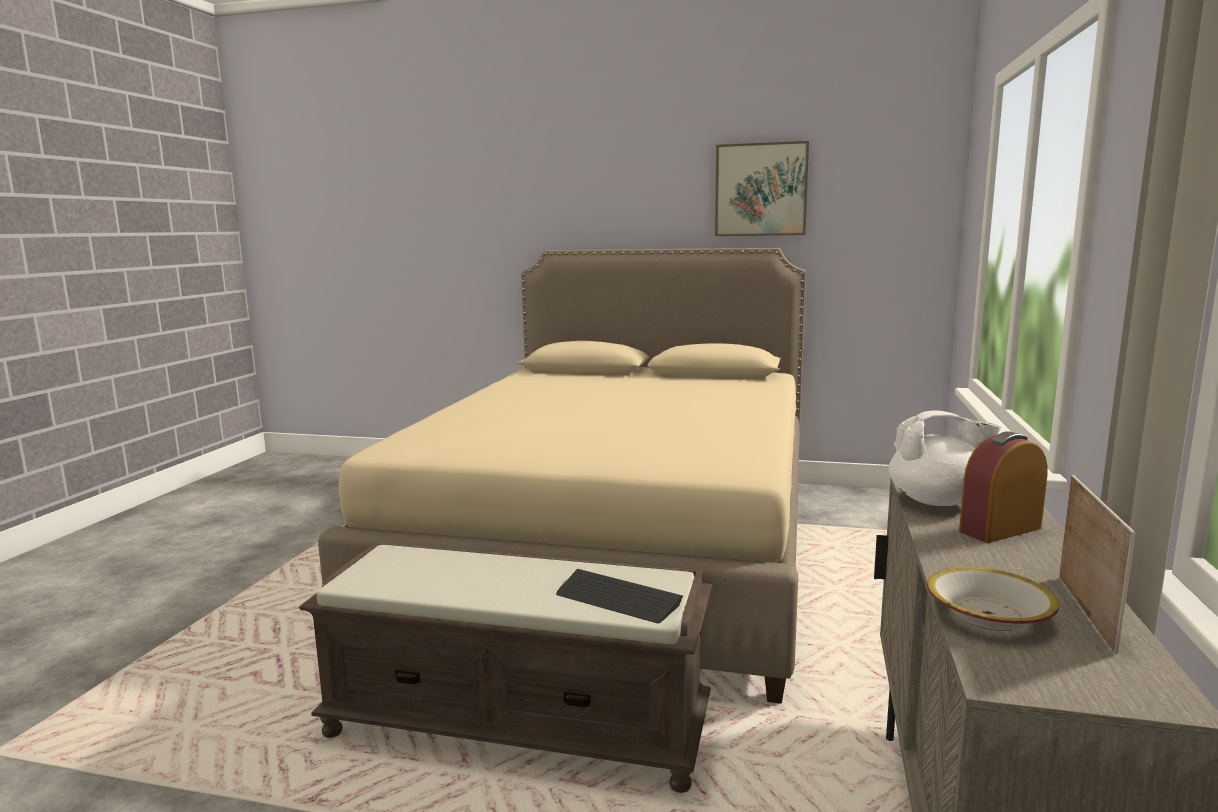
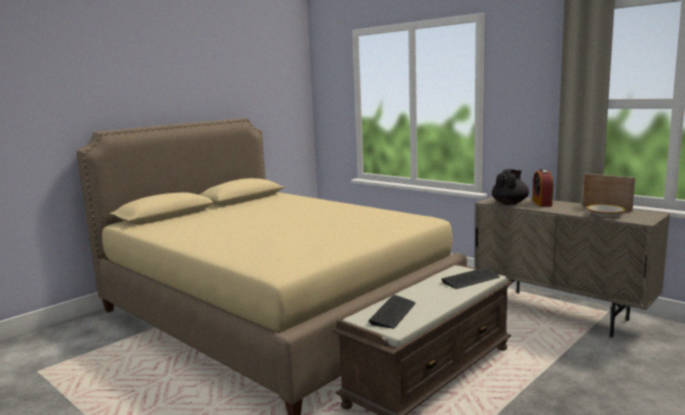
camera: 60 degrees left, 0 degrees up
picture [715,141,809,236] -> none
white teapot [889,410,1001,506] -> black teapot [492,169,529,205]
none -> keyboard [368,295,416,329]

